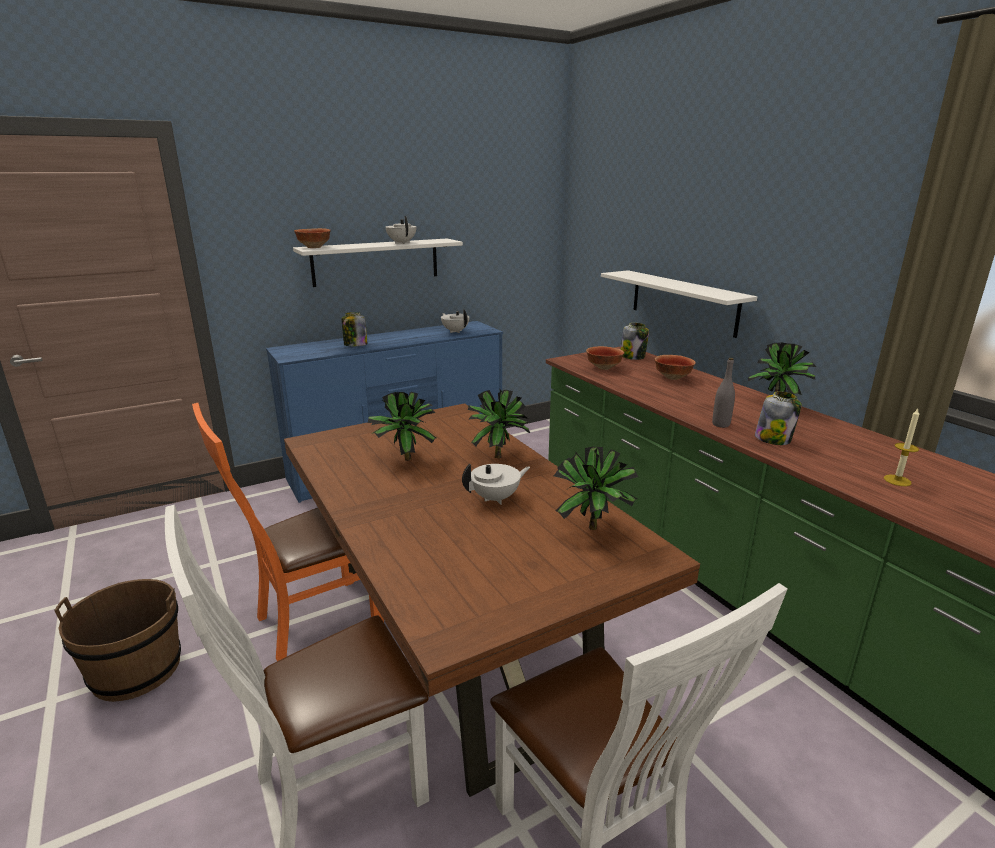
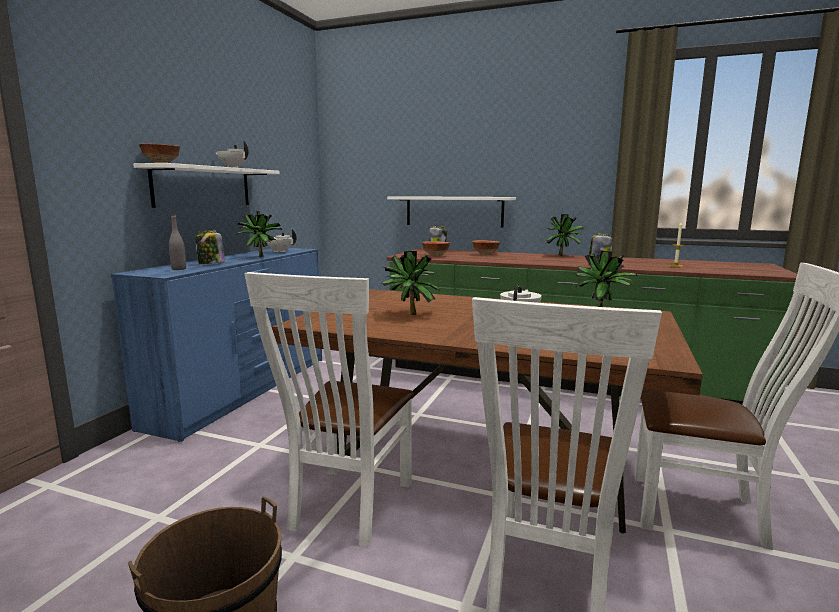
camera: 40 degrees left, 10 degrees down
orange chair [192,403,384,661] -> white chair [244,272,414,547]
potted plant [468,389,530,458] -> potted plant moved to [237,211,282,257]
grey bottle [712,358,735,428] -> grey bottle moved to [169,214,186,270]

